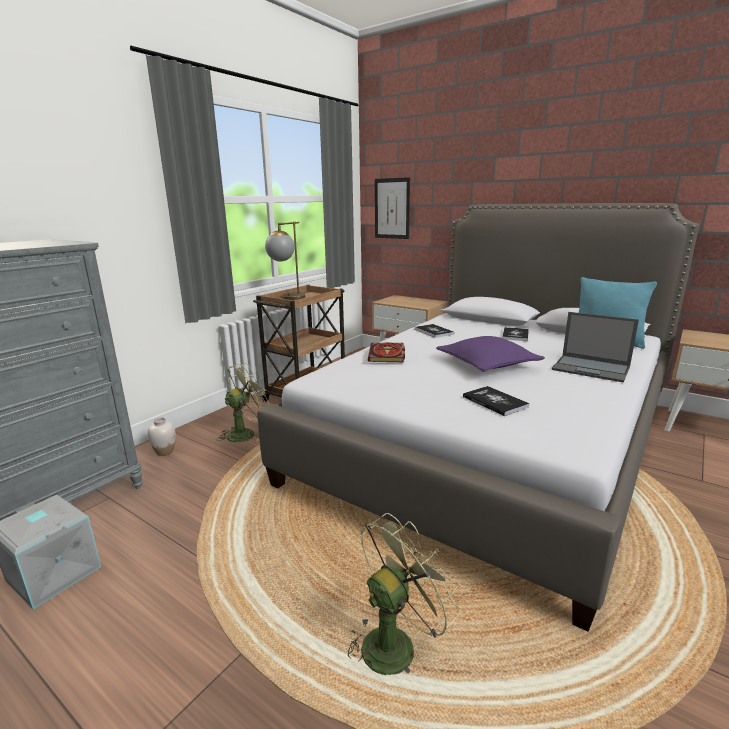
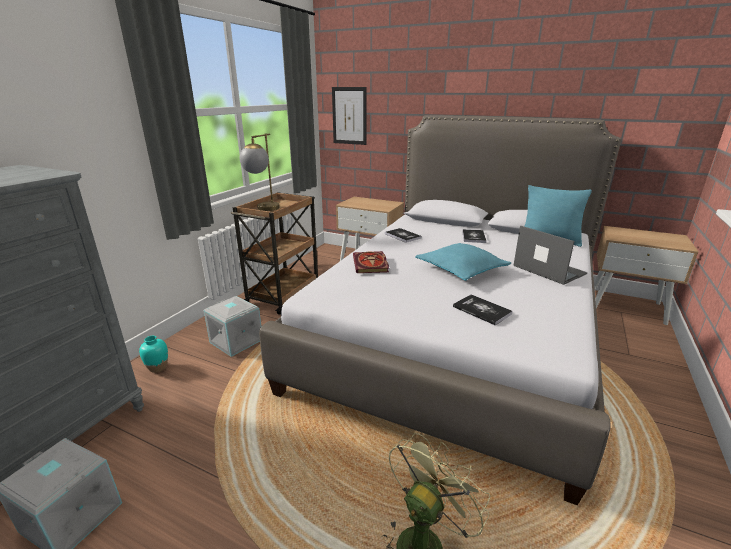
camera: 10 degrees left, 5 degrees up
white vase [148,417,176,456] -> turquoise vase [139,336,168,373]
green fan [216,363,269,442] -> grey storage box [203,296,261,357]
purple pillow [436,336,545,372] -> turquoise pillow [415,243,511,281]
laptop [552,312,639,383] -> laptop turned 150 degrees counterclockwise [513,226,587,285]

